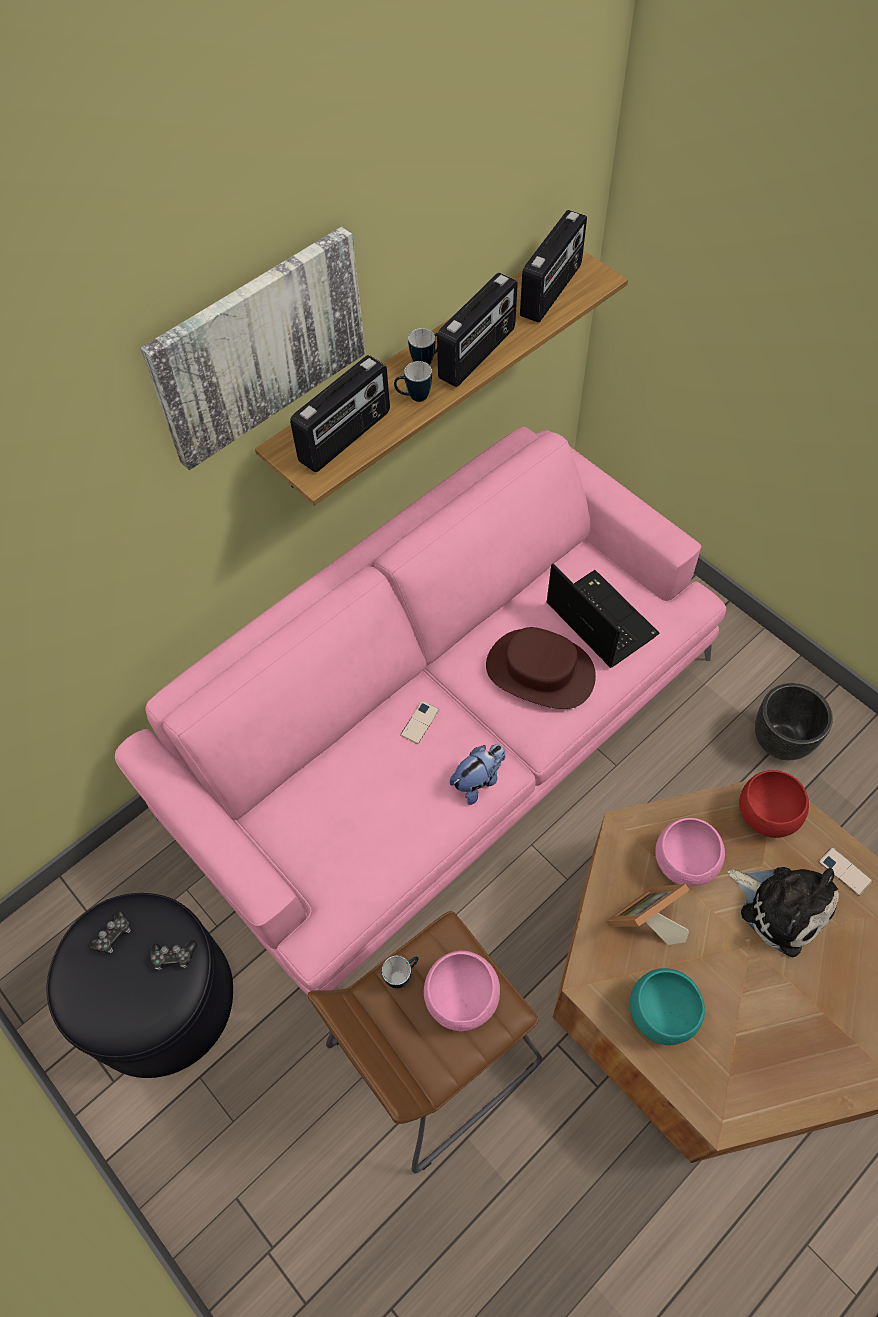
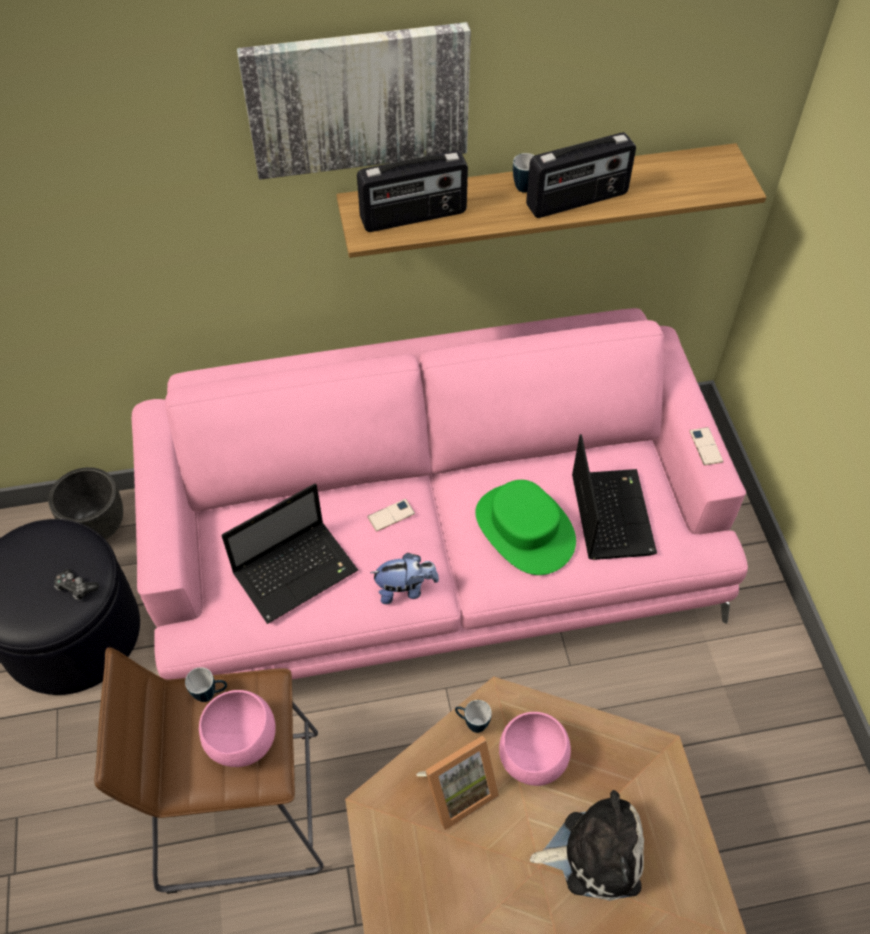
camera: 30 degrees right, 5 degrees down
game controller [88,911,131,953] -> none
mug [394,361,432,402] -> mug moved to [455,700,492,733]
brown hat [486,627,596,709] -> green hat [475,480,576,575]
radio [520,210,587,323] -> none
picture frame [605,884,689,945] -> picture frame turned 150 degrees clockwise [416,736,499,830]
turquoise bowl [630,968,705,1045] -> none
plush toy [727,867,839,957] -> plush toy turned 75 degrees counterclockwise [530,790,644,901]
red bowl [739,770,809,838] -> none
black planter [755,683,833,760] -> black planter moved to [48,467,123,540]
phone [819,847,872,896] -> phone moved to [689,427,723,466]
none -> laptop [221,483,358,624]

